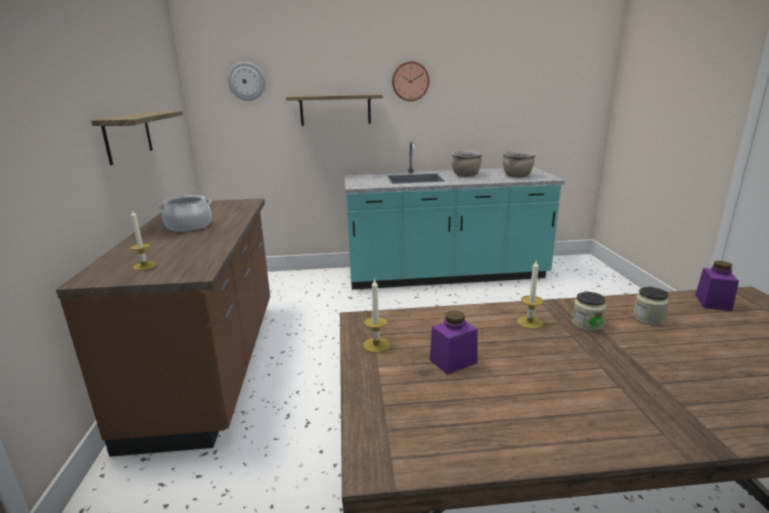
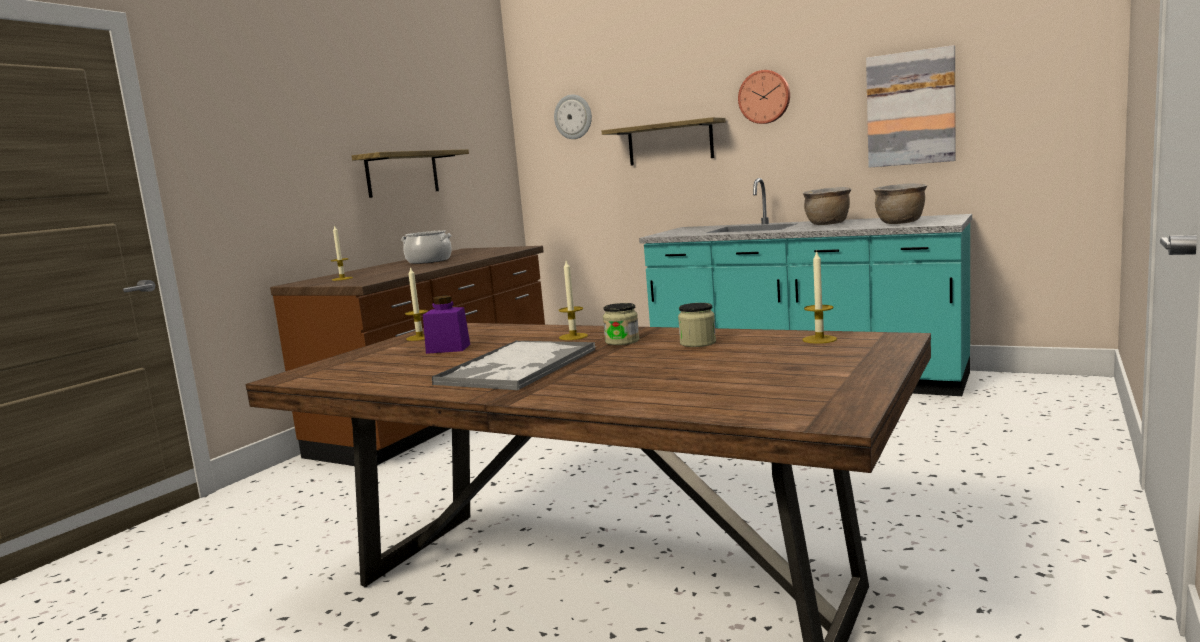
camera: 35 degrees right, 10 degrees down
purple jar [695,261,739,311] -> candle [803,250,837,344]
none -> tray [432,340,595,390]
none -> picture [866,45,956,168]

